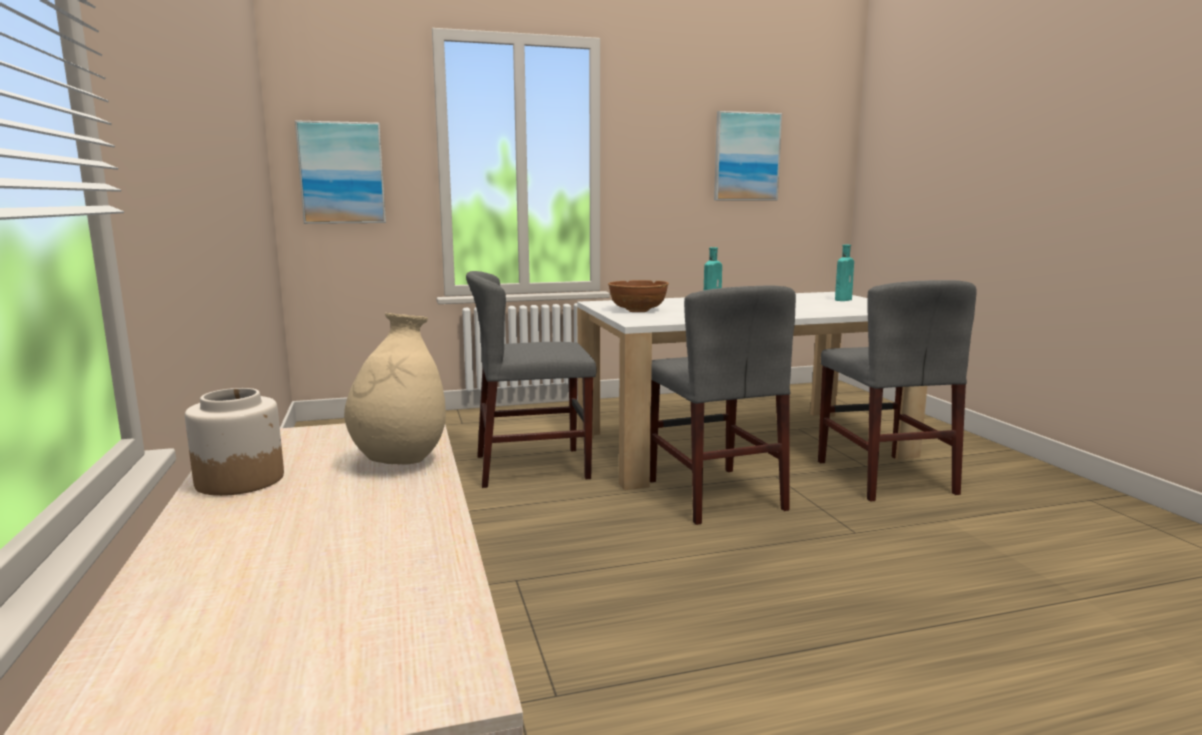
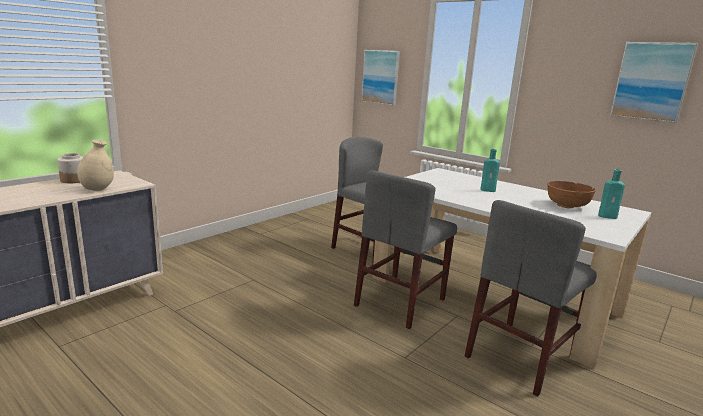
camera: 55 degrees right, 5 degrees up
brown bowl [608,280,669,312] -> brown bowl moved to [547,181,596,208]

